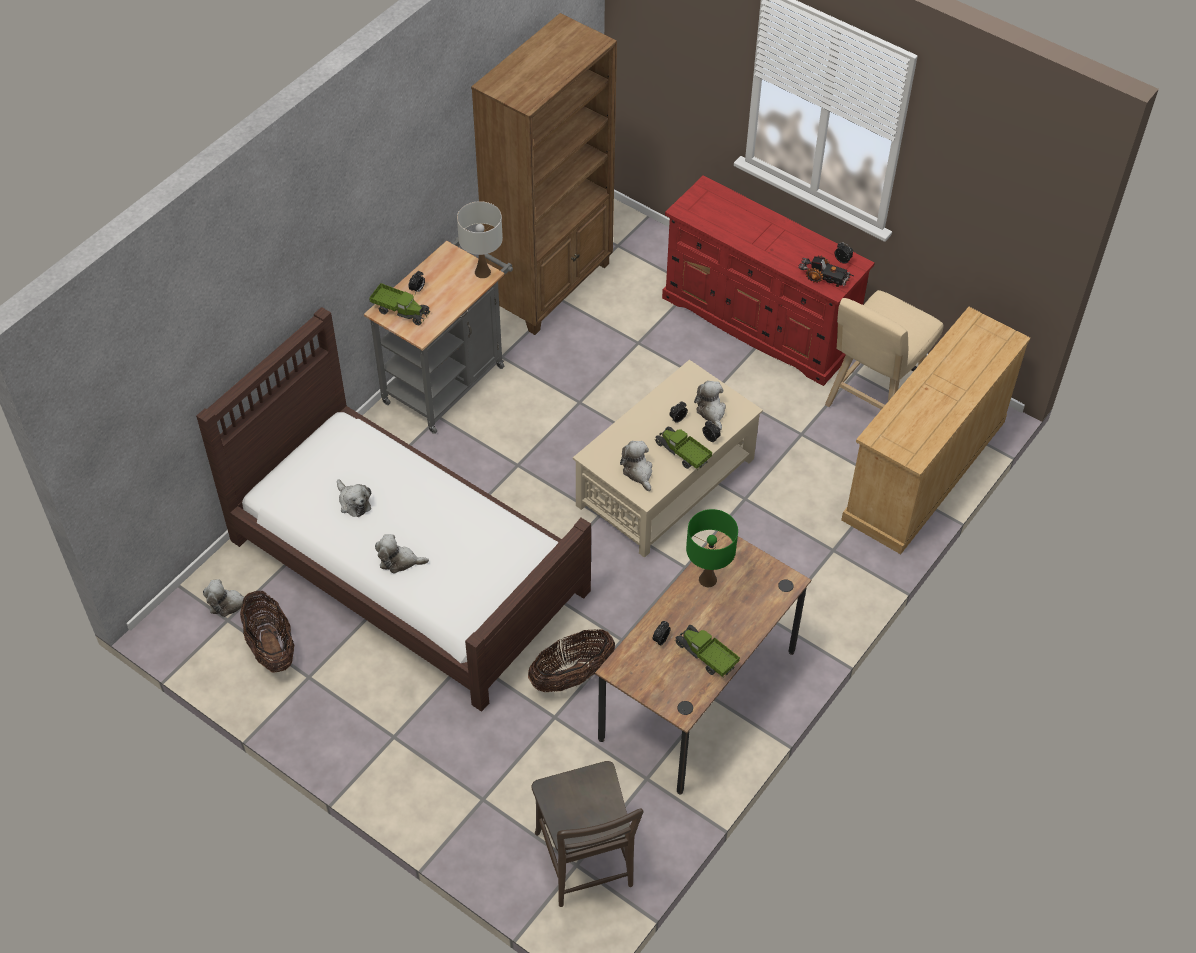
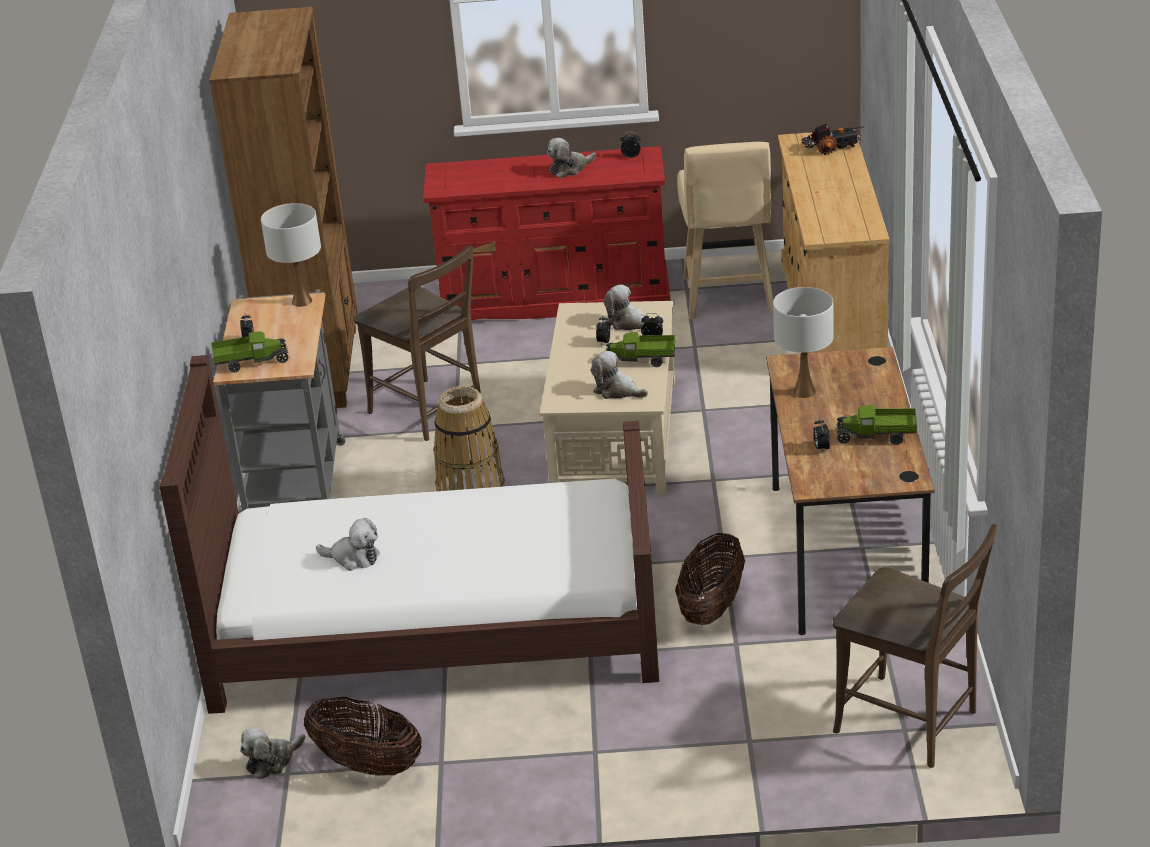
camera: 35 degrees left, 20 degrees down
plush toy [375,534,429,573] -> plush toy moved to [547,138,596,178]
green table lamp [686,509,738,587] -> white table lamp [773,287,834,398]
toy truck [798,255,854,287] -> toy truck moved to [801,124,864,155]
none -> brown chair [354,245,481,441]
none -> basket [433,386,505,491]

